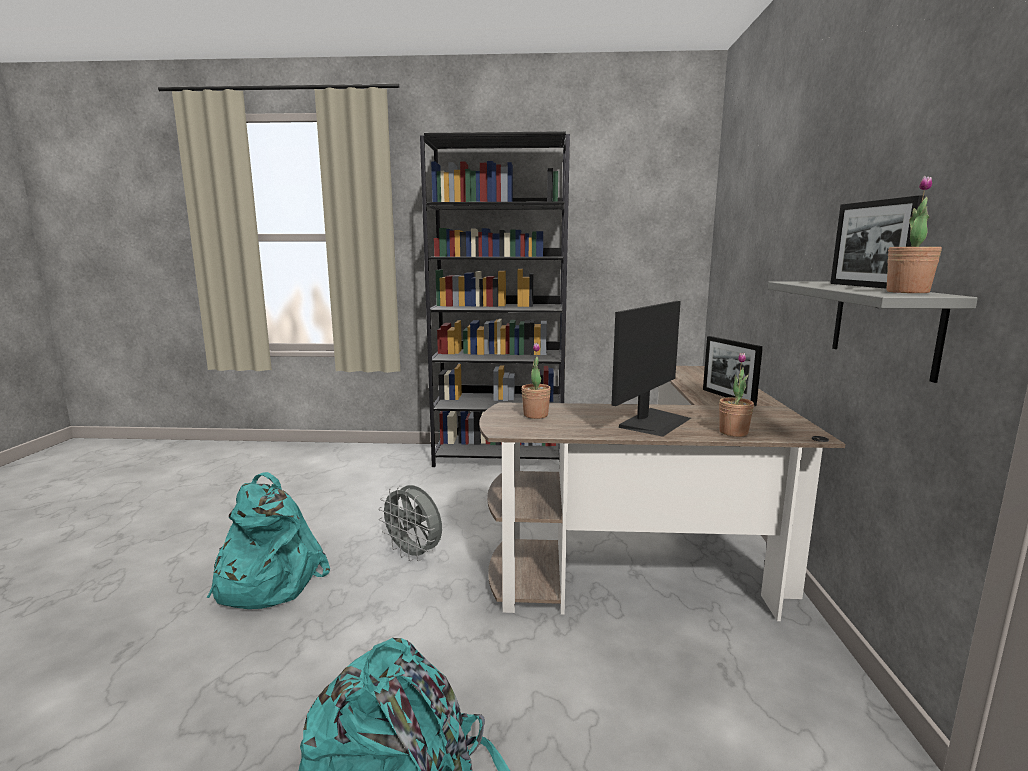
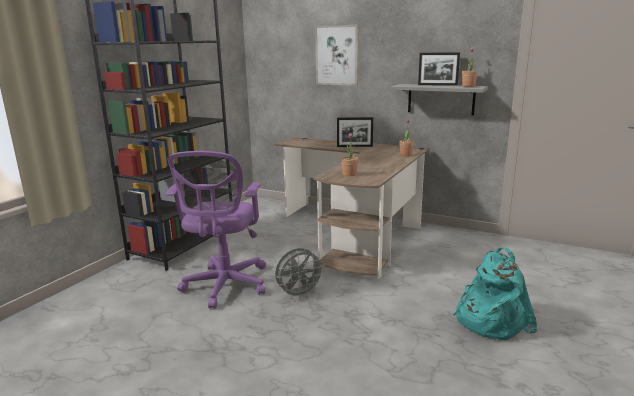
camera: 65 degrees left, 5 degrees up
turquoise backpack [206,472,330,609] -> none
monitor [611,301,691,437] -> none
none -> purple office chair [166,151,266,309]
none -> picture [315,25,359,86]

